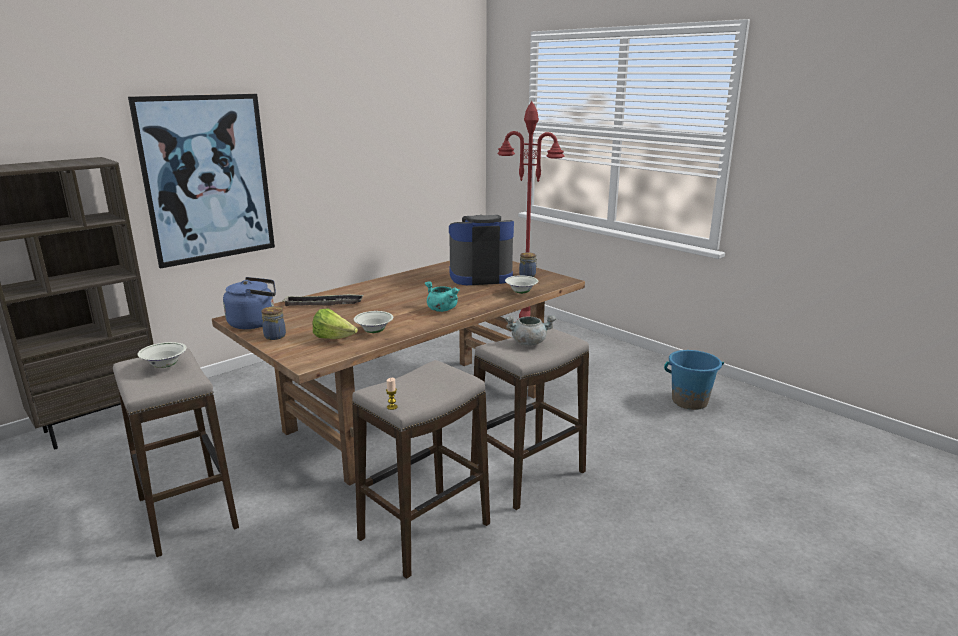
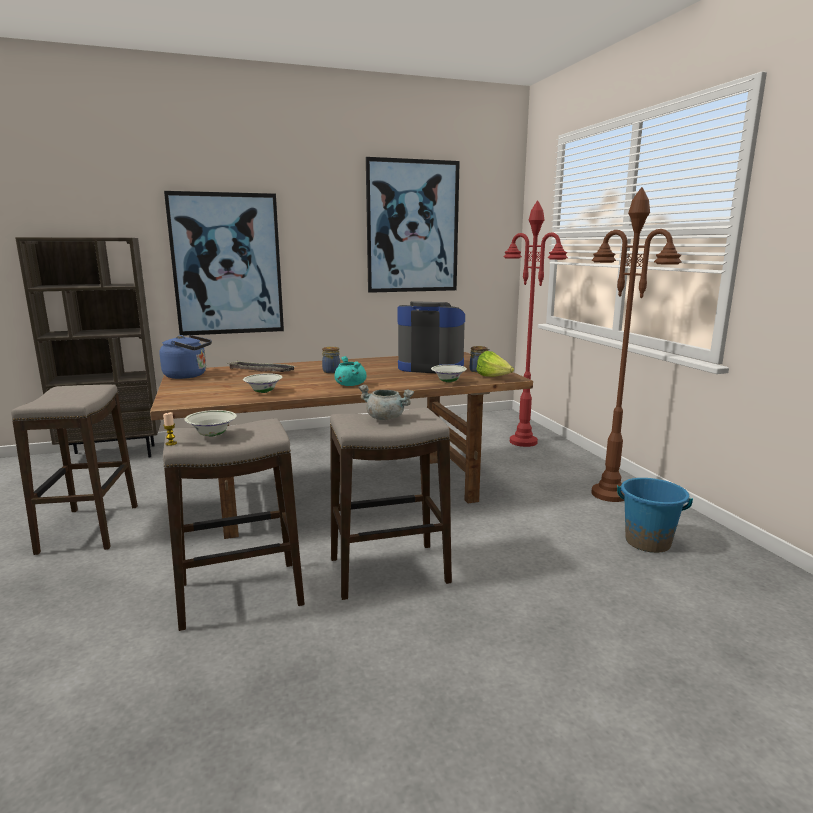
camera: 25 degrees right, 5 degrees down
white bowl [138,342,186,368] -> white bowl moved to [184,410,237,437]
jar [261,306,286,340] -> jar moved to [322,346,340,373]
lettuce [313,308,358,339] -> lettuce moved to [477,351,514,377]
none -> picture [366,157,460,293]
none -> brown floor lamp [592,187,682,502]

